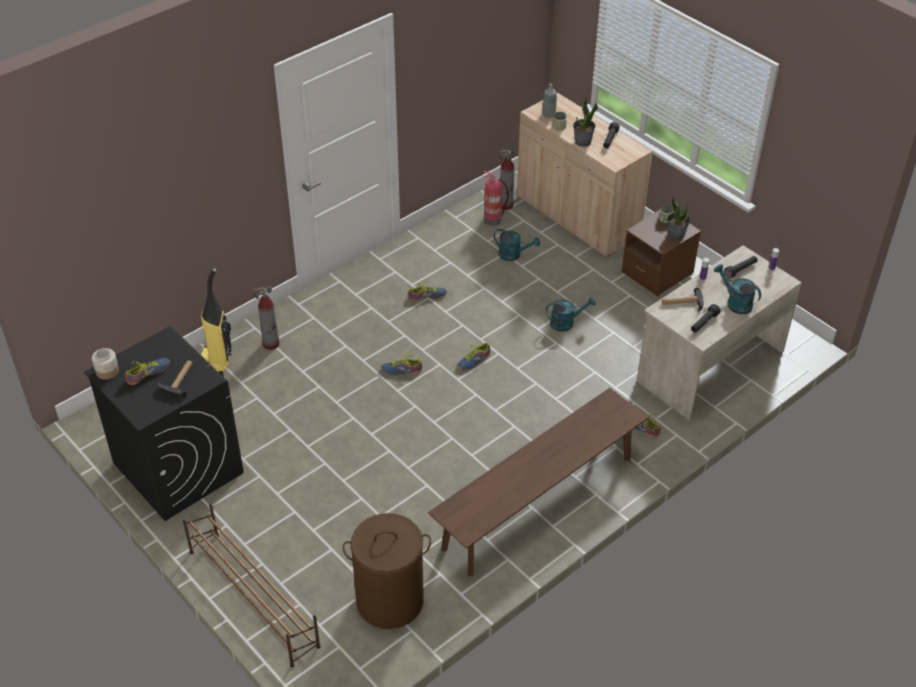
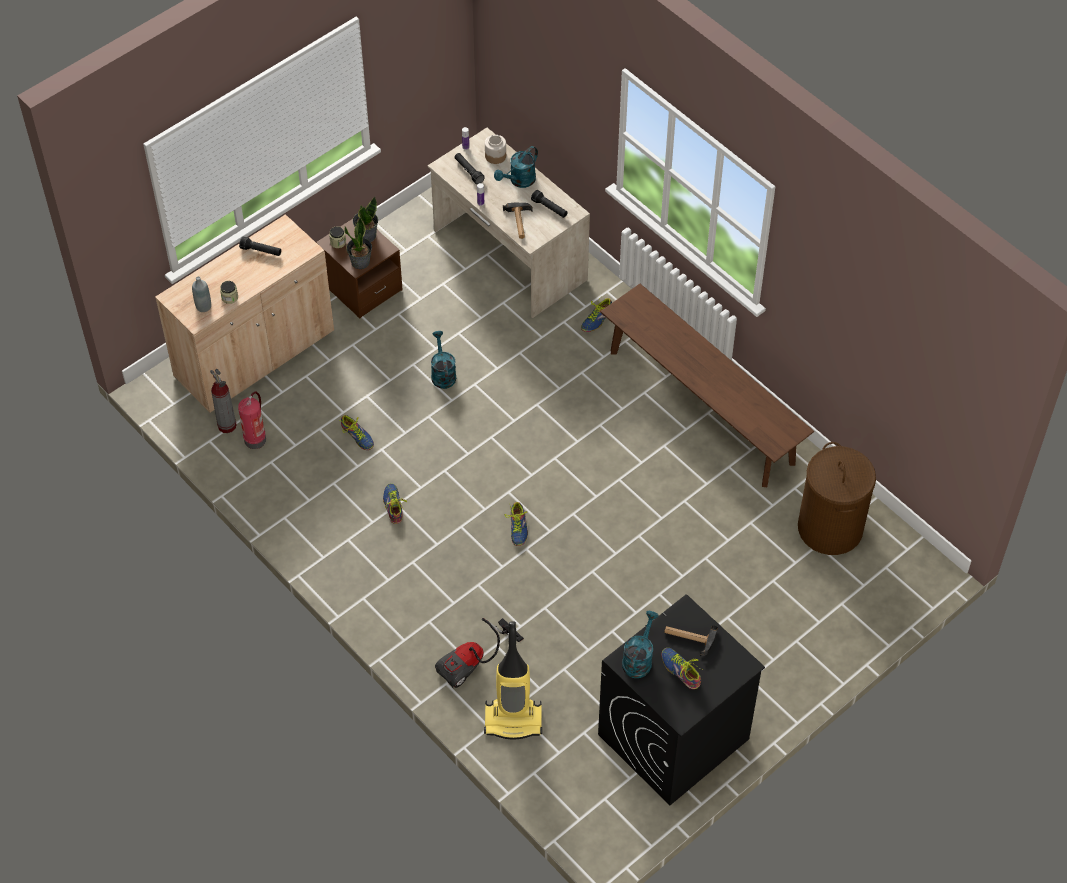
camera: 90 degrees left, 10 degrees up
jar [92,348,119,380] -> jar moved to [485,135,506,164]
brown shoe rack [183,504,320,667] -> none
fire extinguisher [254,286,280,350] -> vacuum cleaner [435,618,524,689]
shoe [457,340,490,370] -> shoe moved to [340,415,374,450]
turquoise watering can [494,229,540,261] -> turquoise watering can moved to [622,611,658,678]
potted plant [573,97,598,147] -> potted plant moved to [345,217,372,269]

